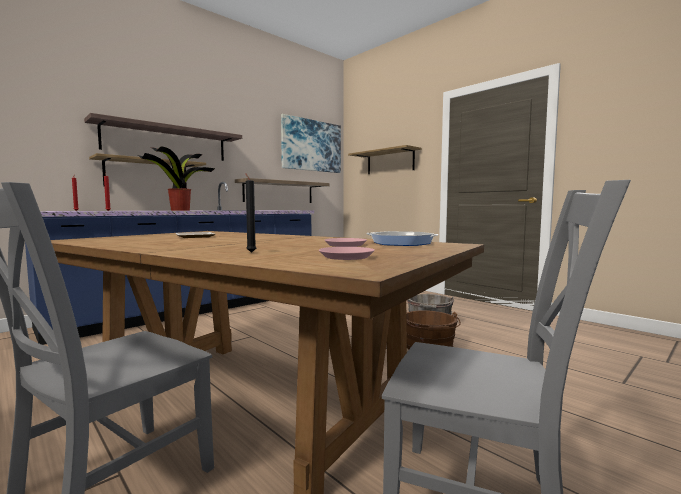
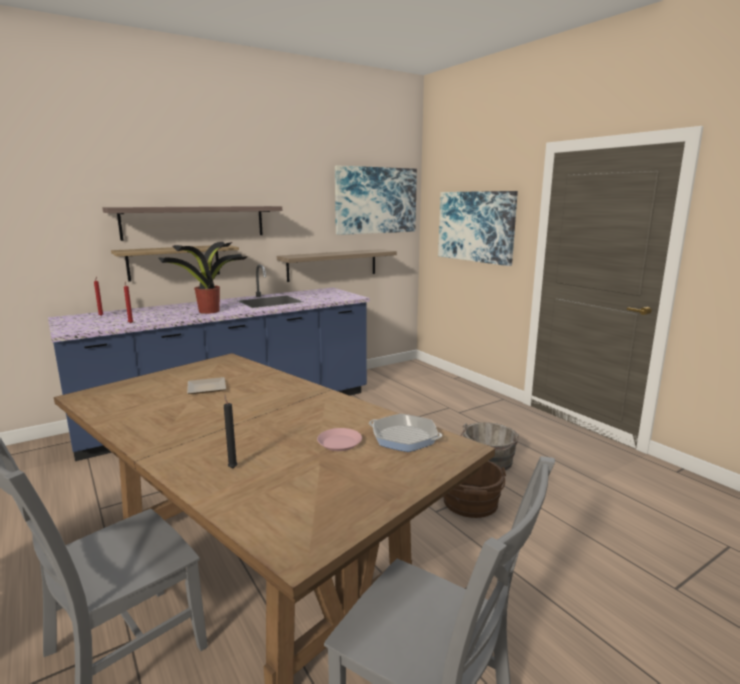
camera: 10 degrees right, 10 degrees up
pink plate [319,247,375,260] -> none
shelf [348,145,421,174] -> picture [438,191,518,266]

